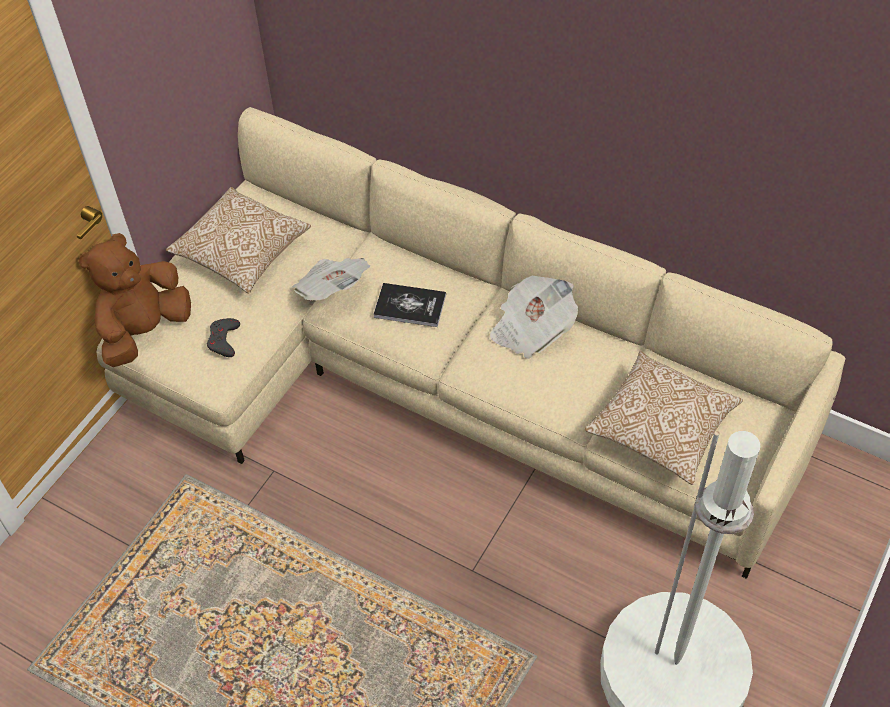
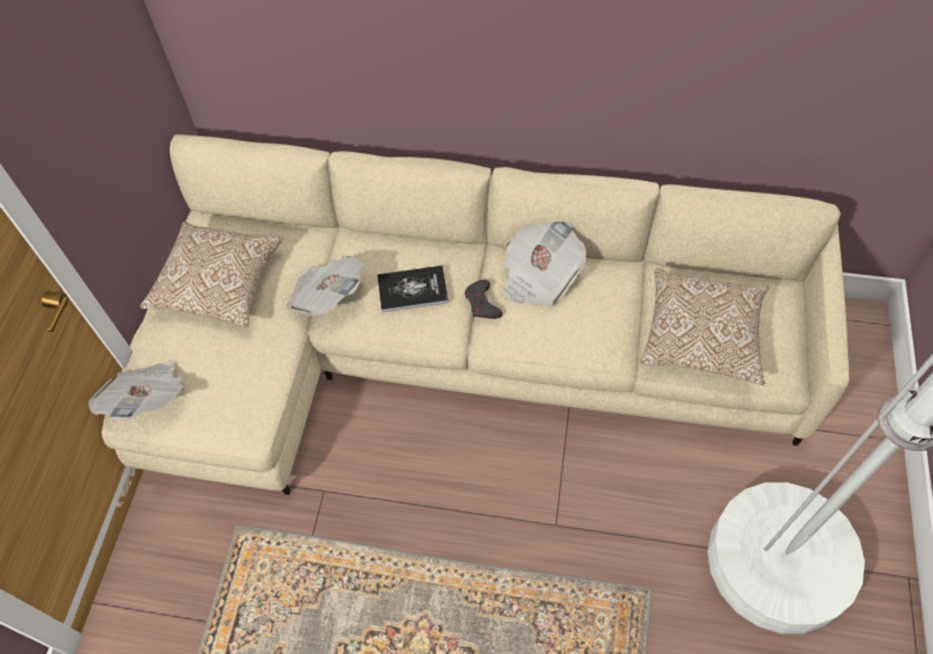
camera: 20 degrees left, 5 degrees up
brown plush toy [79,233,191,367] -> newspaper [88,361,184,421]
grey game controller [207,318,240,357] -> grey game controller moved to [465,280,503,319]

